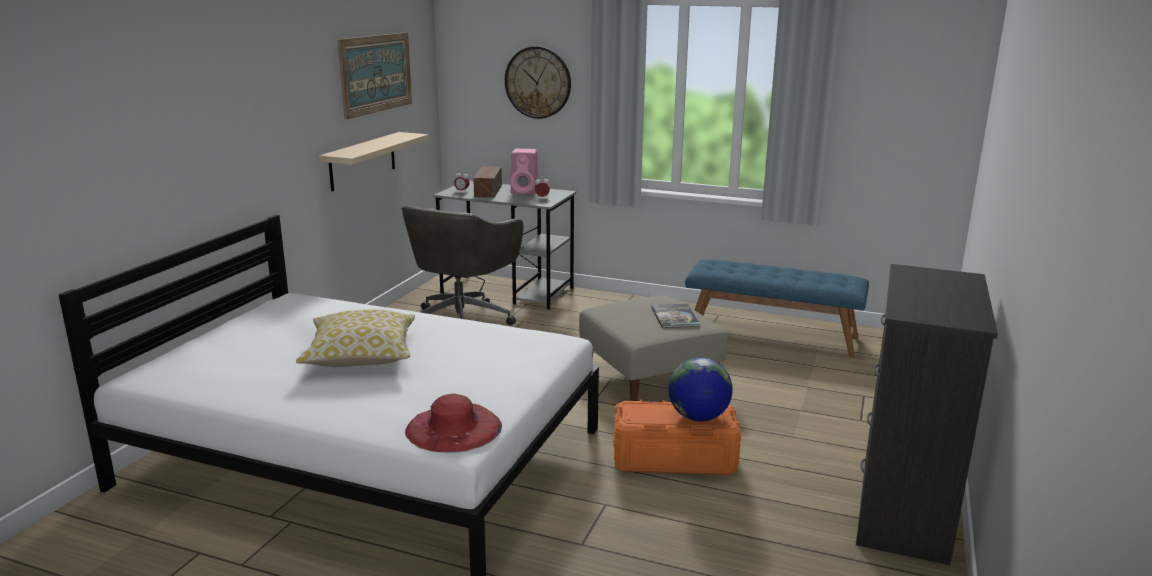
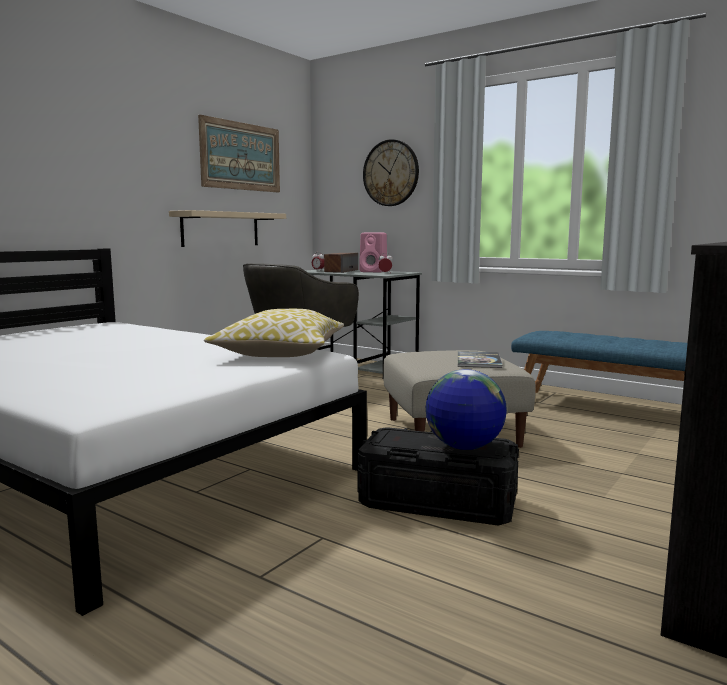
camera: 15 degrees right, 10 degrees down
pillow [296,309,415,367] -> pillow moved to [204,309,344,357]
red hat [405,393,502,453] -> none
orange storage box [613,400,741,475] -> black storage box [357,427,519,525]

